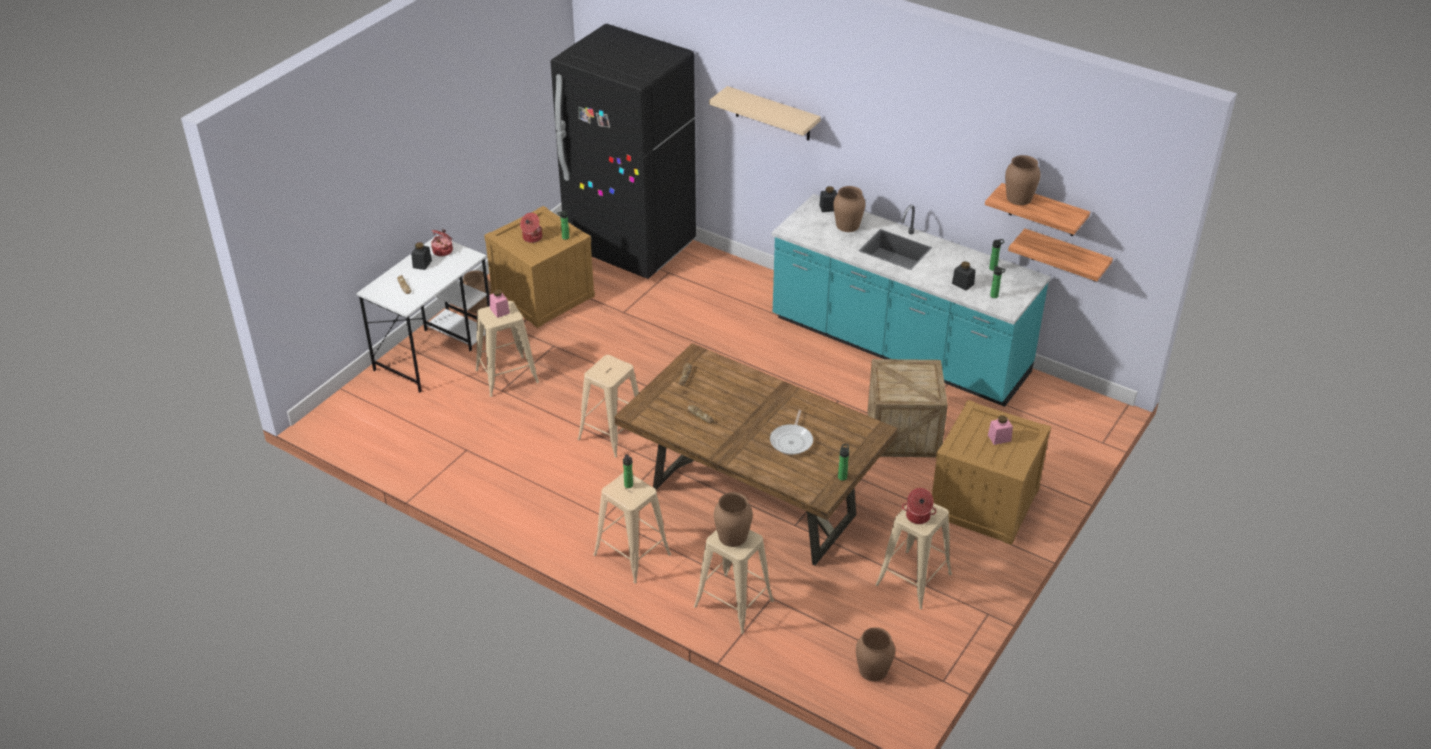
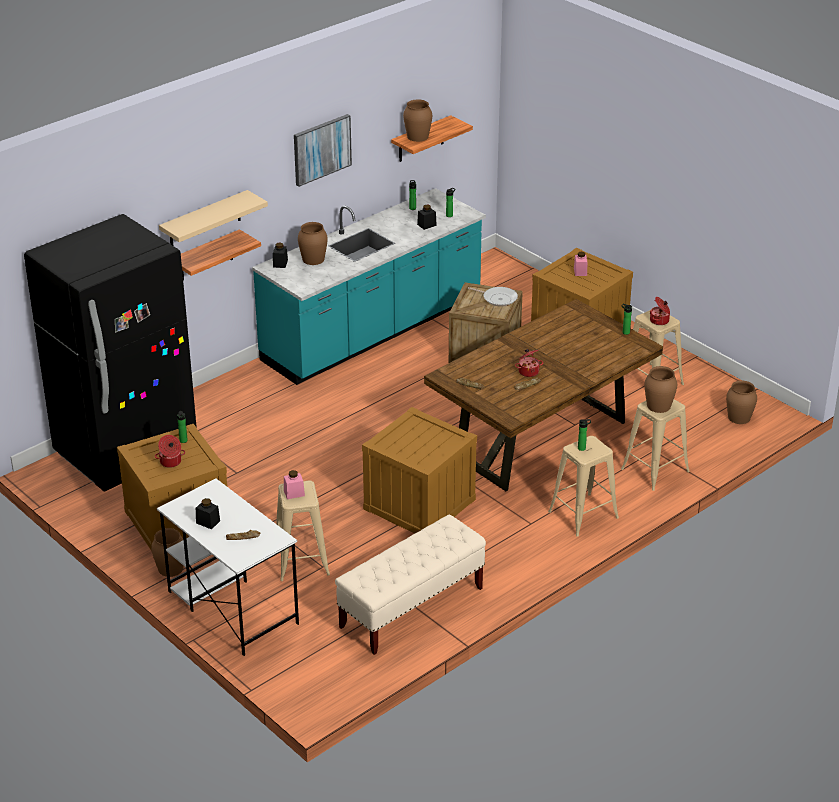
camera: 75 degrees left, 5 degrees down
cooking pot [431,229,453,257] -> cooking pot moved to [515,349,543,377]
beige stool [577,355,639,458] -> crate [362,407,477,534]
frying pan [770,410,813,455] -> frying pan moved to [468,287,518,307]
shelf [1008,229,1113,281] -> shelf moved to [181,229,261,280]
none -> picture [294,114,352,187]
none -> beige bench [335,515,486,655]

